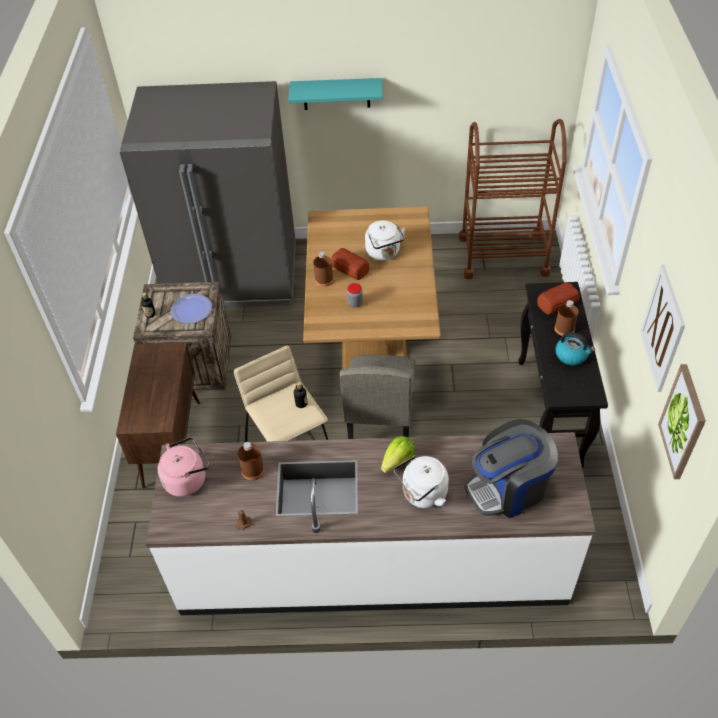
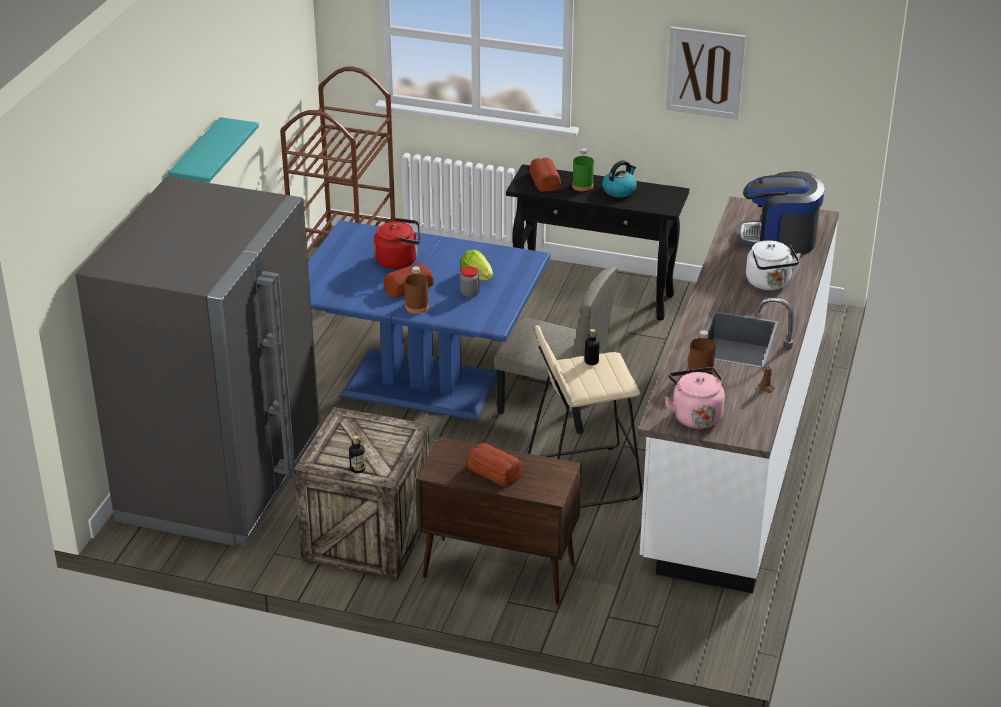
camera: 75 degrees left, 15 degrees down
plate [171,294,212,324] -> none
brown dining table [303,207,441,369] -> blue dining table [308,220,550,421]
white kettle [365,221,406,260] -> red kettle [374,218,420,269]
lettuce [381,436,415,473] -> lettuce moved to [460,250,493,281]
coffee machine [465,419,558,518] -> coffee machine turned 105 degrees clockwise [738,171,825,255]
brown bottle [554,300,578,336] -> green bottle [572,148,594,191]
picture [658,364,706,479] -> none
none -> bread [466,443,522,487]

